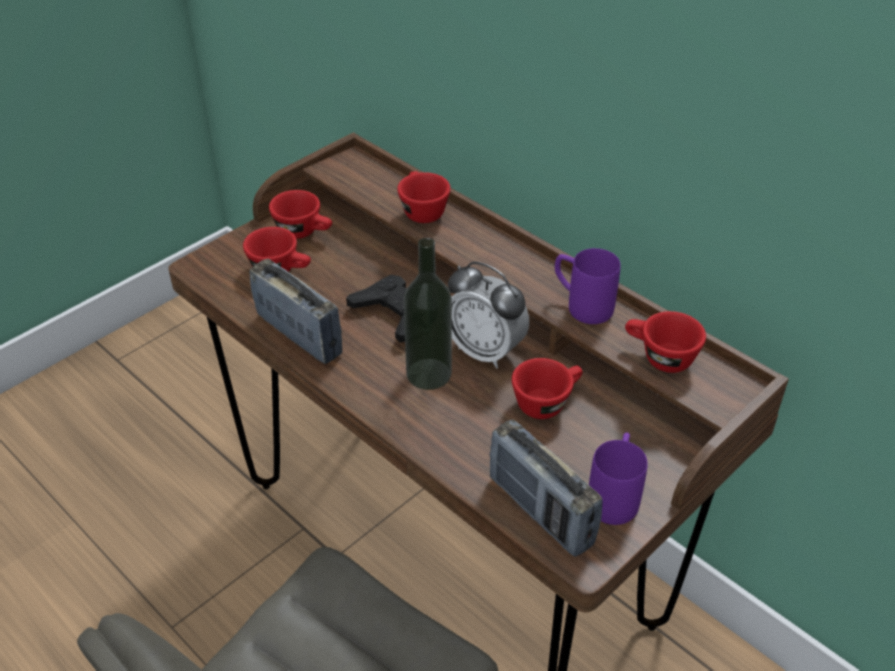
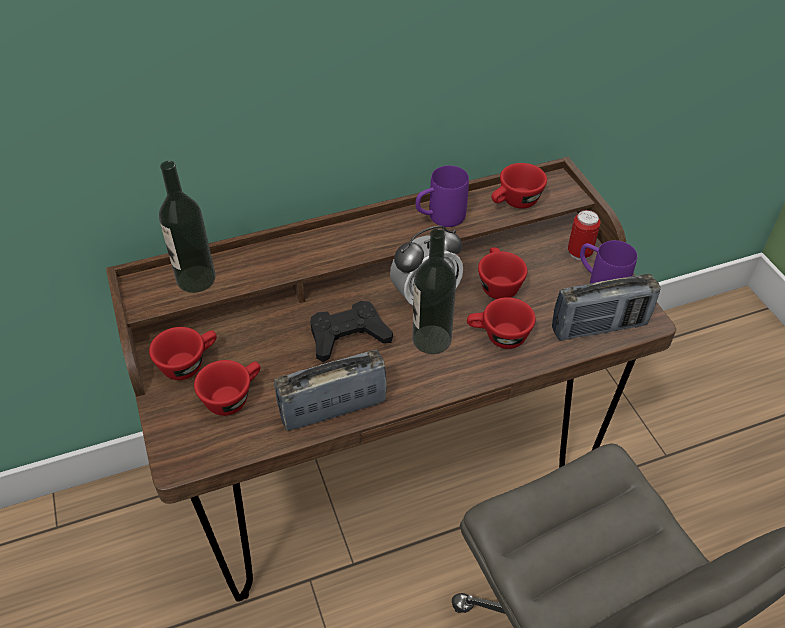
camera: 65 degrees left, 5 degrees up
red cup [397,171,451,223] -> red cup moved to [467,297,536,349]
none -> bottle [159,161,216,293]
none -> can [568,210,601,260]

